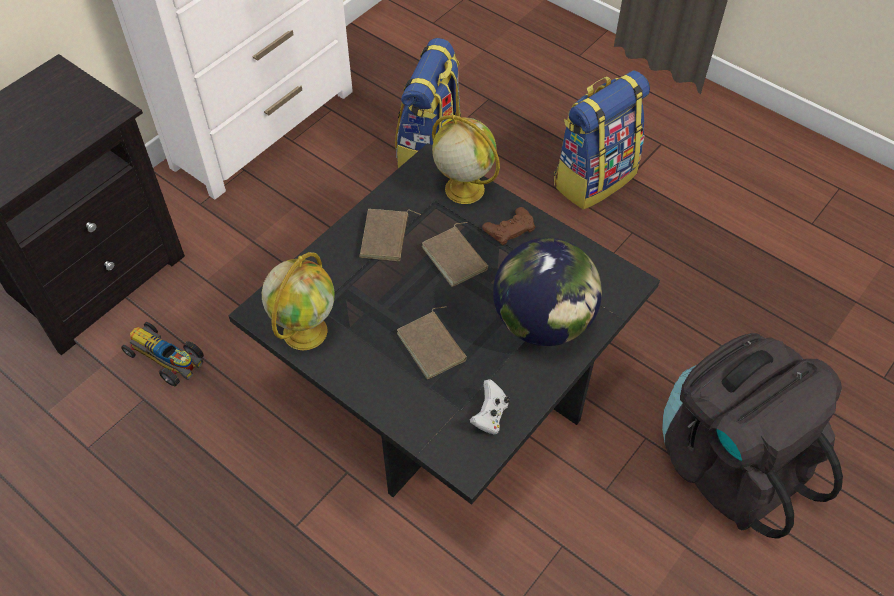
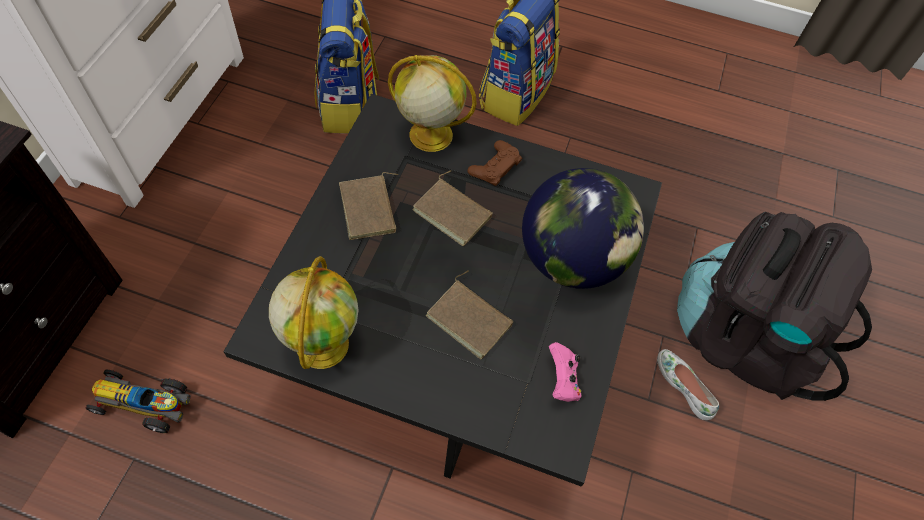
camera: 25 degrees left, 5 degrees up
white game controller [470,379,510,434] -> pink game controller [549,342,581,402]
none -> white shoe [657,349,719,420]

